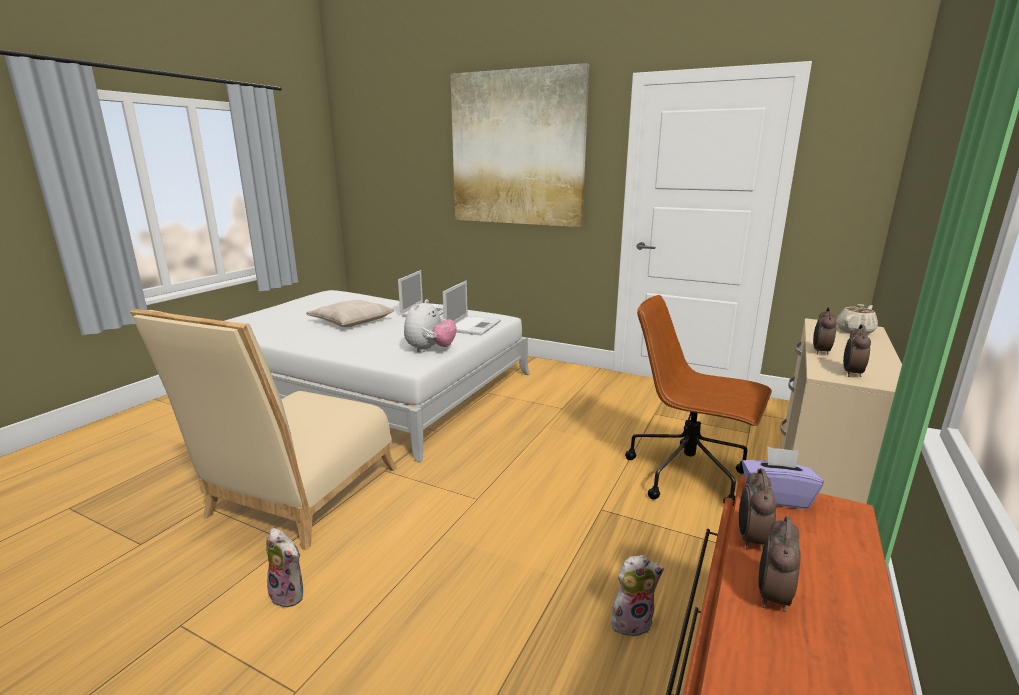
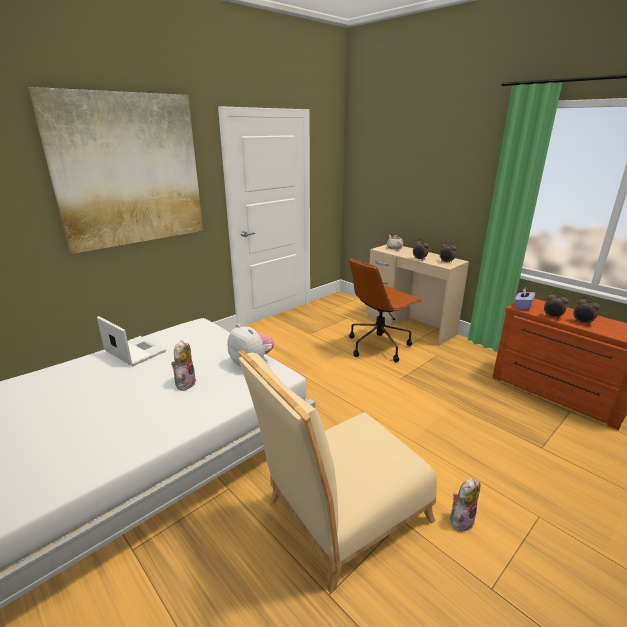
camera: 70 degrees left, 5 degrees up
beige chair [130,309,397,550] -> beige chair turned 105 degrees clockwise [238,350,437,593]
beige pillow [306,300,394,327] -> none
laptop [443,281,501,335] -> none
plush toy [611,555,664,637] -> plush toy moved to [171,340,197,391]

